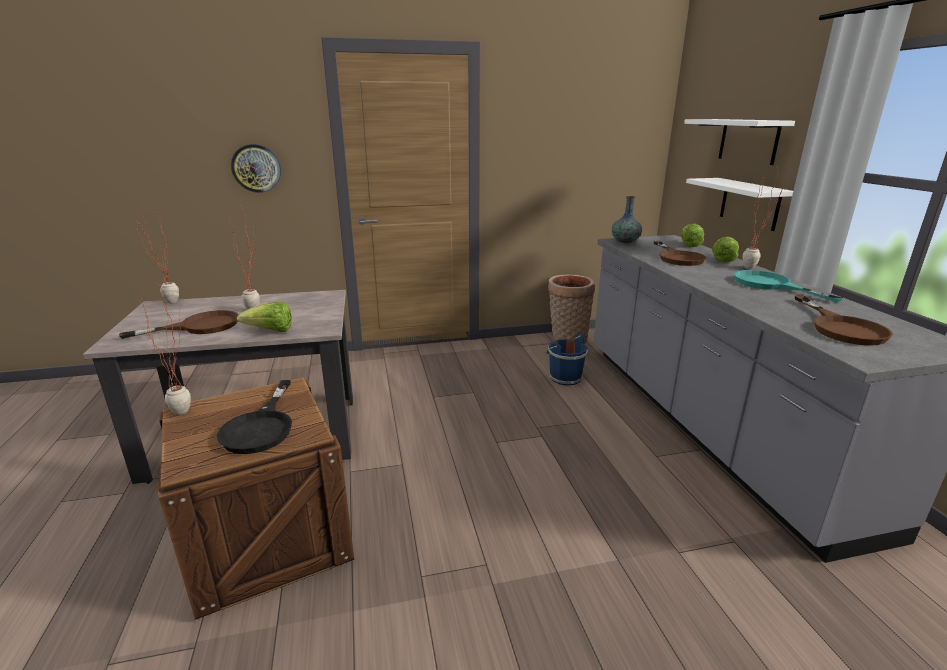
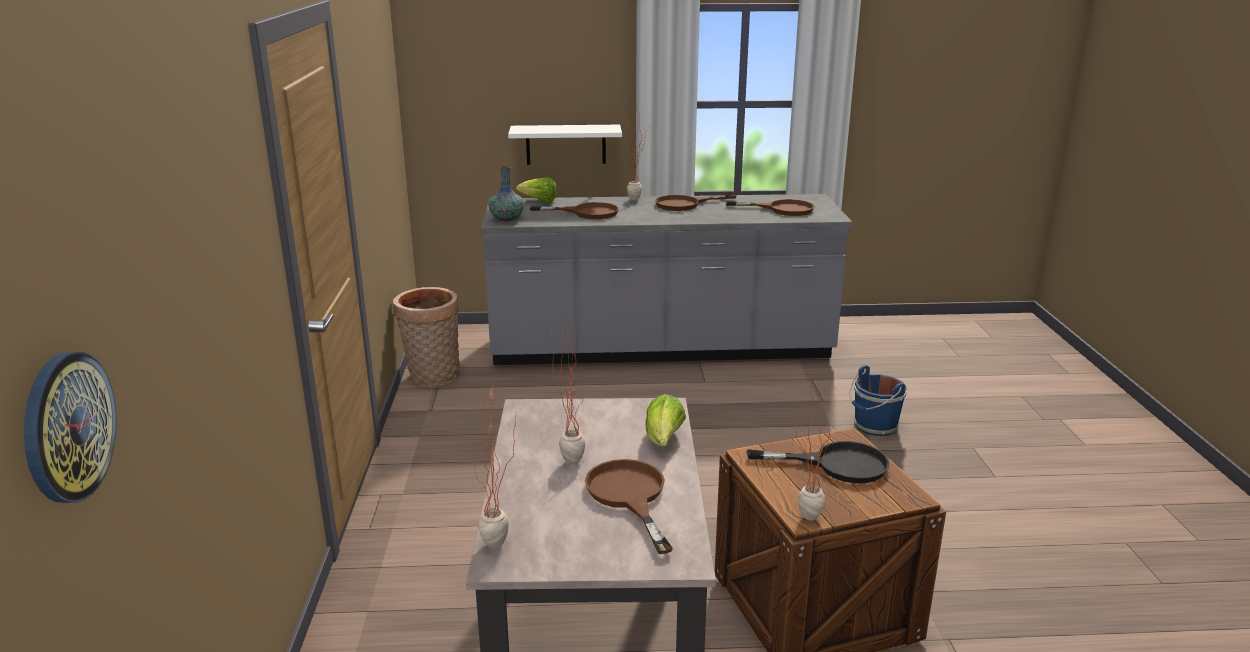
camera: 80 degrees left, 0 degrees up
wall clock [231,144,281,193] -> wall clock moved to [24,352,117,503]
blue bucket [545,333,588,386] -> blue bucket moved to [849,365,907,436]
white shelf [684,119,795,165] -> none
lettuce [712,237,739,263] -> none
turquoise frying pan [734,270,844,303] -> brown frying pan [655,194,736,211]

